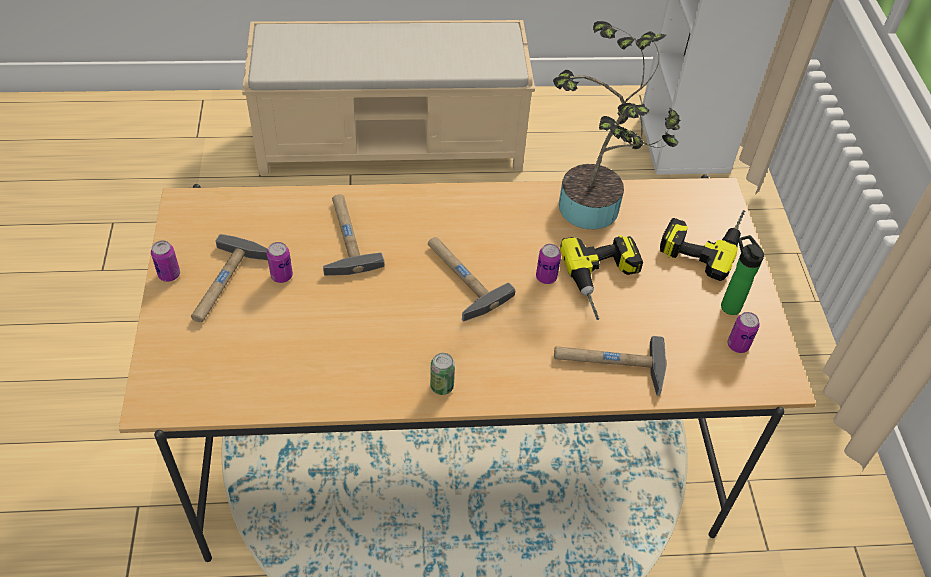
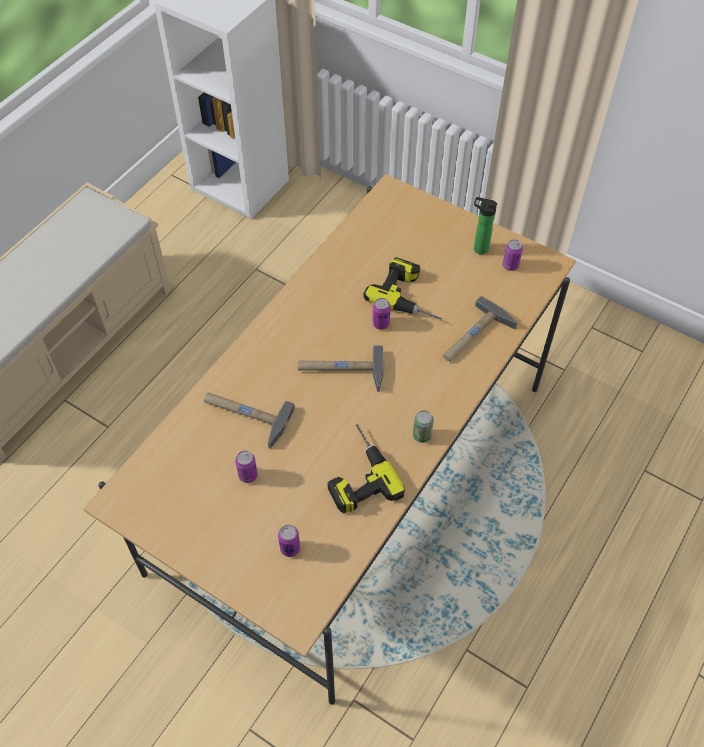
camera: 50 degrees left, 5 degrees up
can [151,240,180,282] -> can moved to [278,525,300,557]
hammer [191,234,268,322] -> none
potted plant [553,21,681,230] -> none
power drill [660,210,746,281] -> power drill moved to [328,425,405,514]

